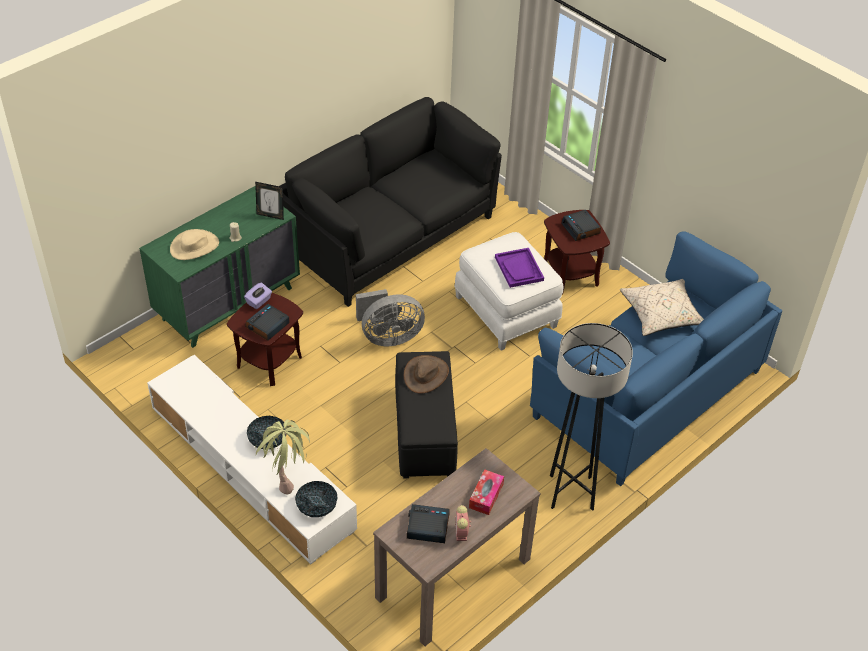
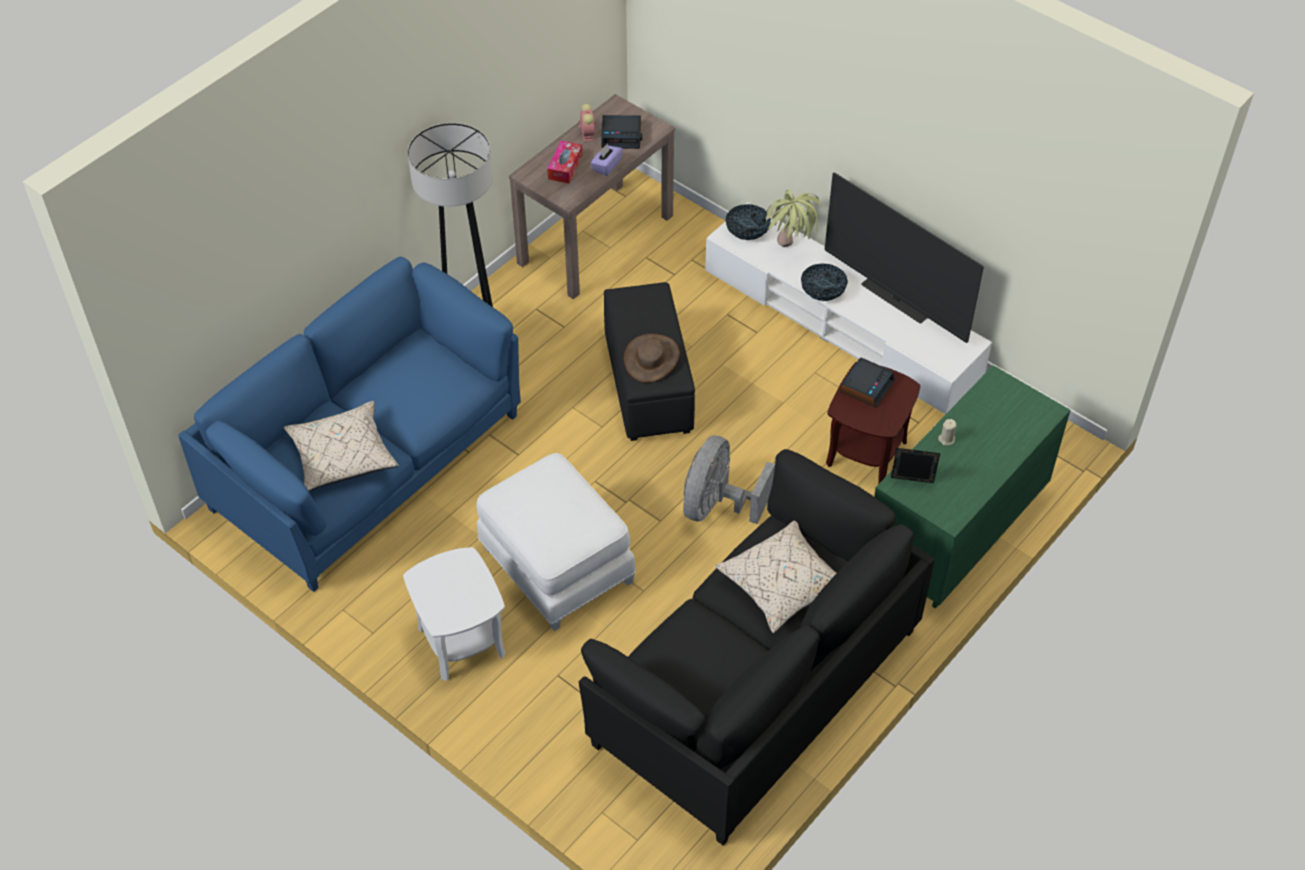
camera: 175 degrees right, 5 degrees up
beige hat [170,229,219,260] -> none
purple tissue box [244,282,272,309] -> purple tissue box moved to [591,143,622,176]
grey fan [356,289,425,346] -> grey fan turned 45 degrees counterclockwise [683,435,775,524]
purple tray [495,248,544,288] -> none
brown side table [544,210,610,295] -> white side table [403,547,506,681]
alarm clock [561,210,601,241] -> none
none -> beige pillow [715,521,837,633]
none -> television [825,172,984,343]

